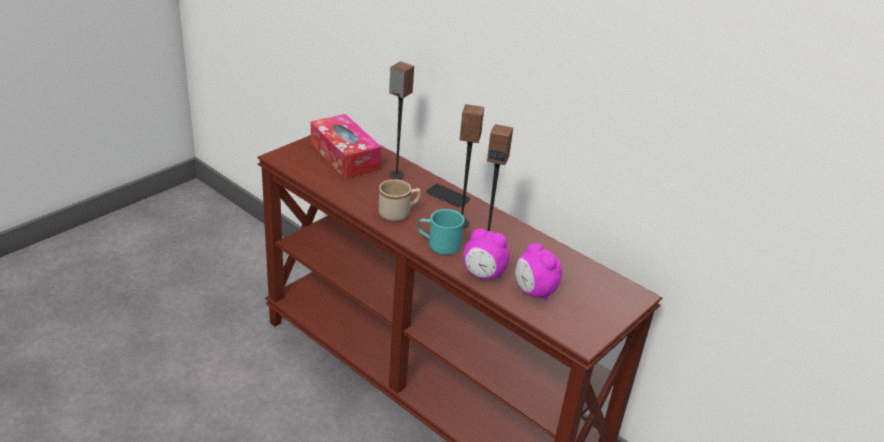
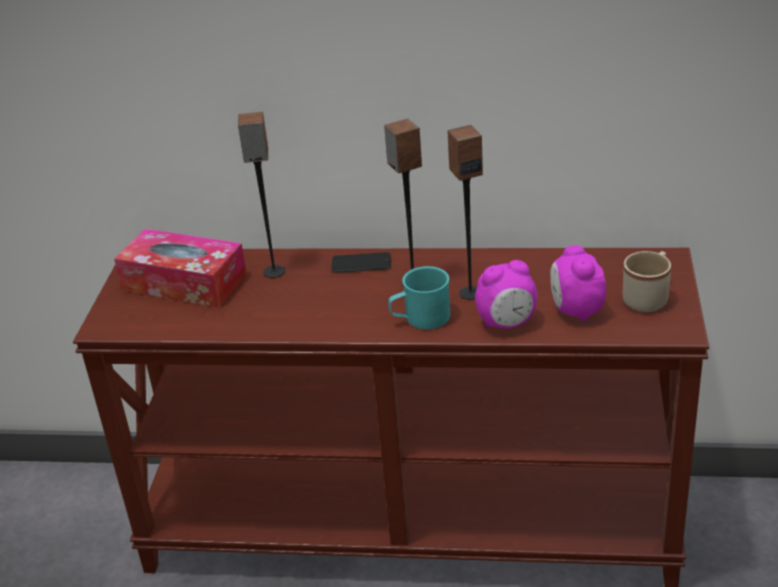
camera: 30 degrees left, 0 degrees up
beige mug [379,179,421,221] -> beige mug moved to [623,251,671,312]
alarm clock [515,243,562,301] -> alarm clock turned 60 degrees clockwise [550,245,606,323]

